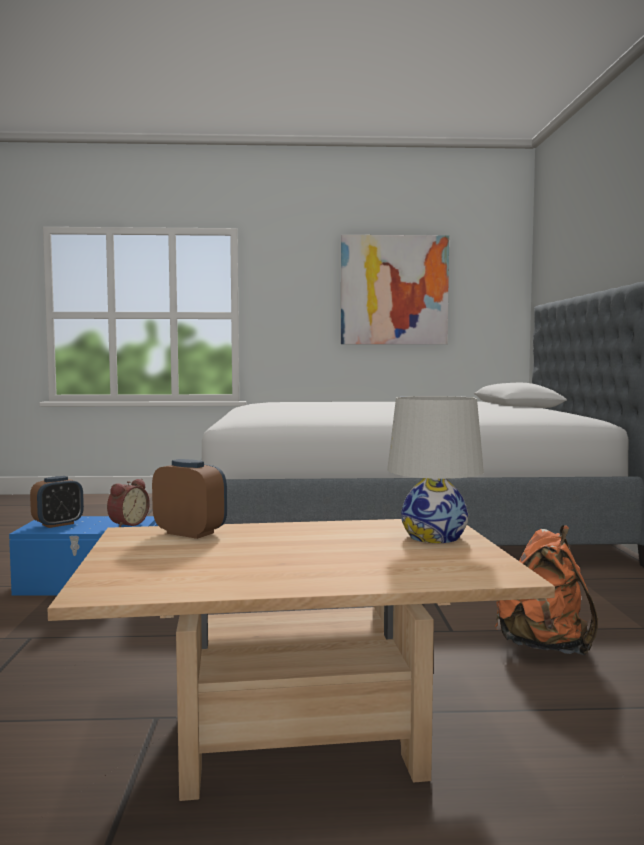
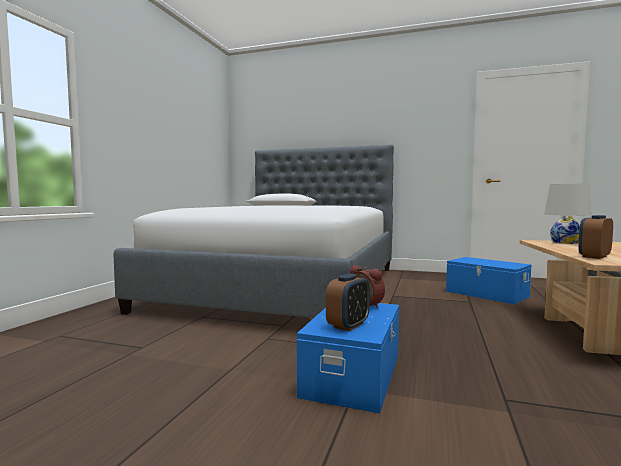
camera: 70 degrees left, 0 degrees up
alarm clock [30,476,84,528] -> alarm clock turned 60 degrees clockwise [326,273,370,331]
picture [341,235,449,344] -> none
orange backpack [495,525,598,655] -> blue storage box [446,257,532,304]

